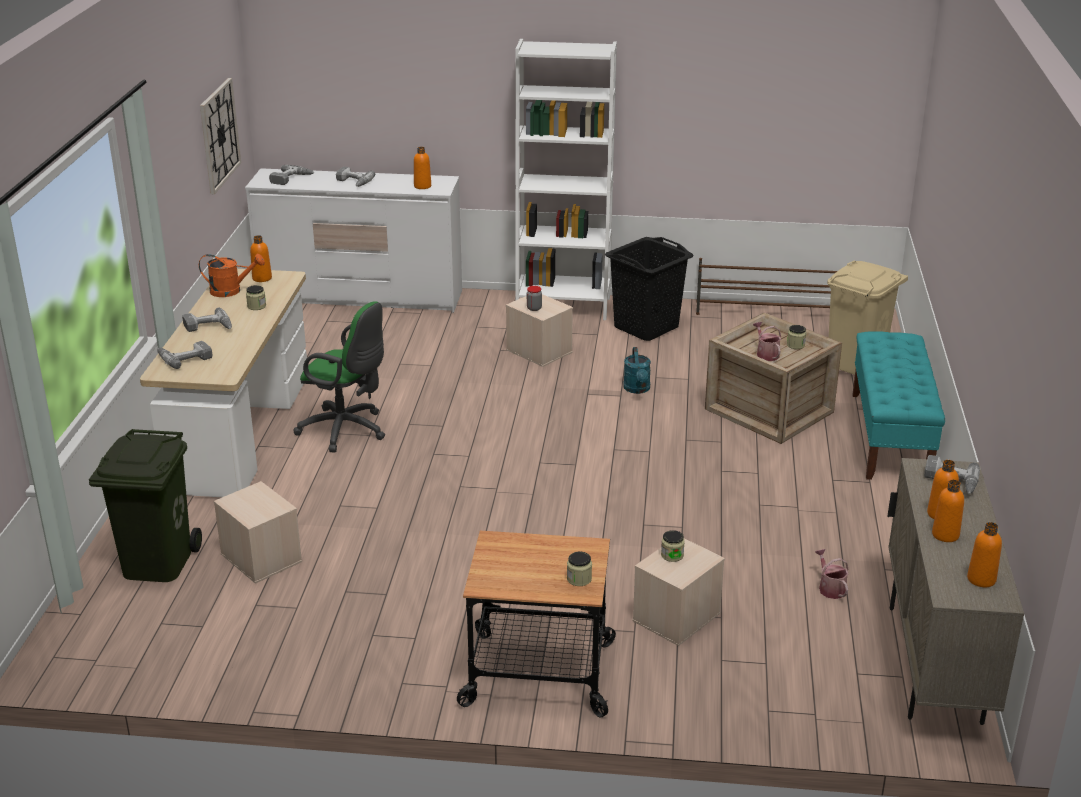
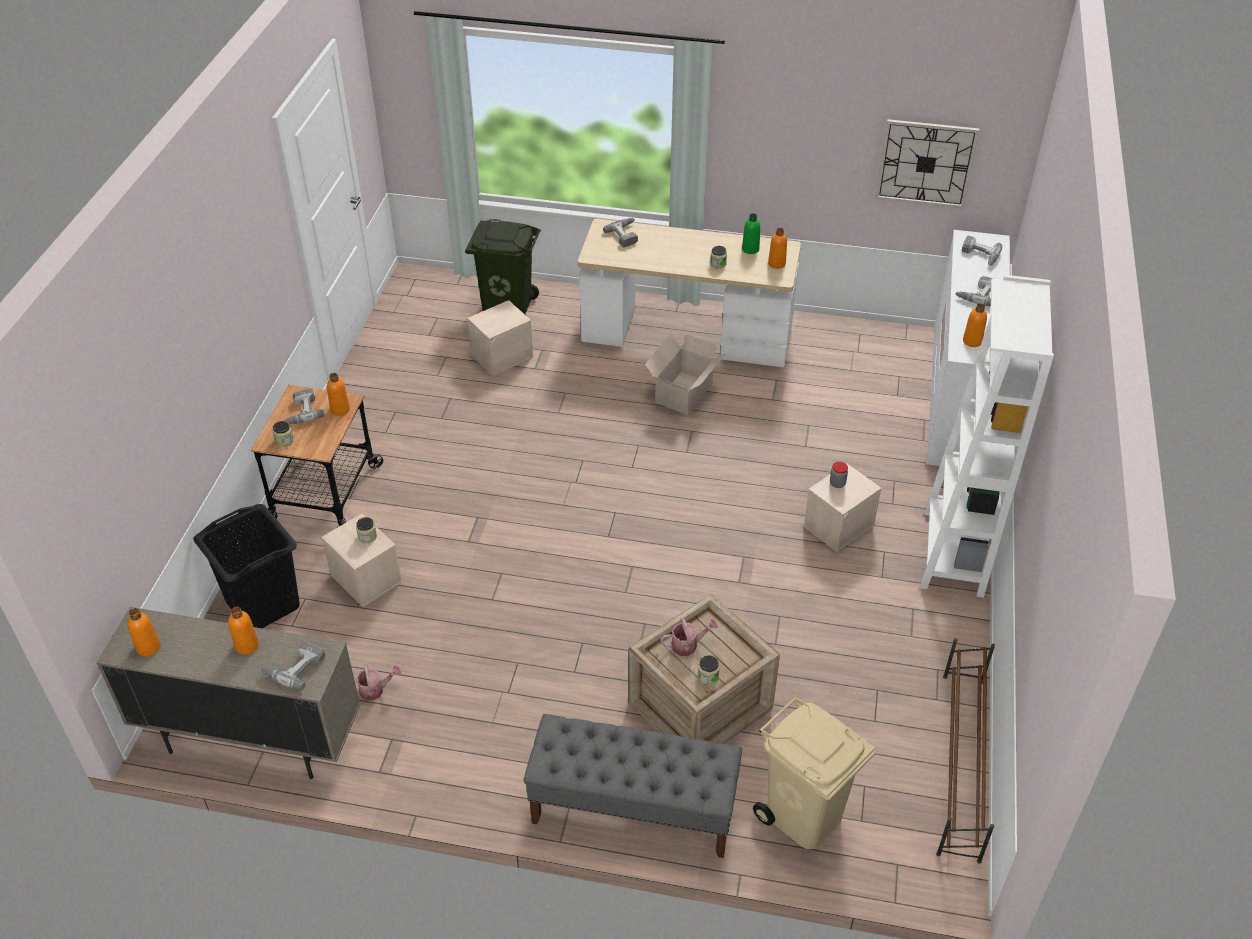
camera: 95 degrees right, 15 degrees up
power drill [182,308,232,332] -> power drill moved to [284,389,324,424]
orange watering can [199,254,265,297] -> green bottle [742,213,760,254]
green office chair [294,301,385,453] -> cardboard box [645,334,726,415]
black laundry basket [605,237,694,341] -> black laundry basket moved to [193,504,300,628]
turquoise watering can [623,347,651,394] -> none
turquoise bench [852,331,945,480] -> grey bench [524,714,742,858]
orange bottle [932,480,964,542] -> orange bottle moved to [327,373,350,416]

